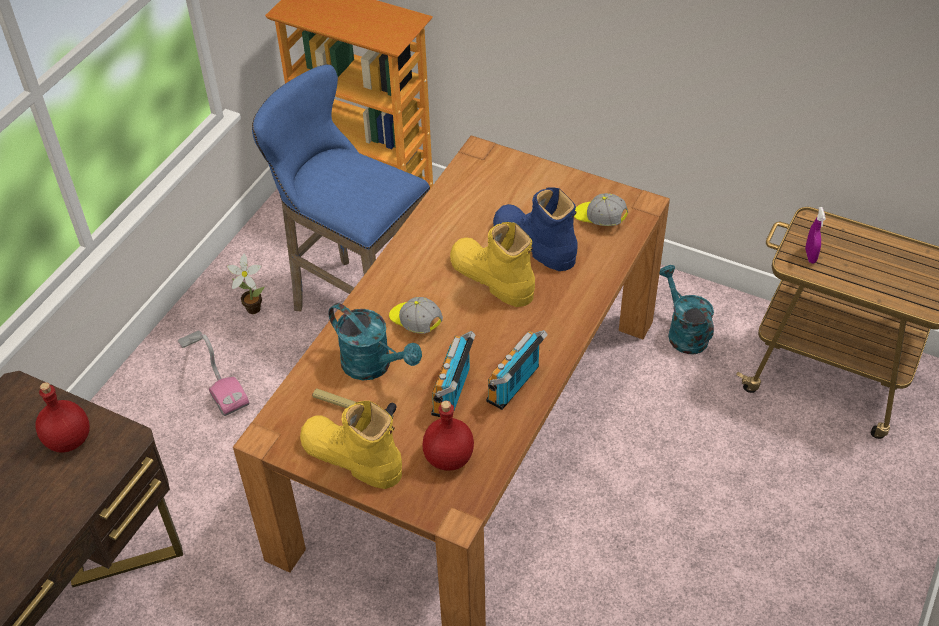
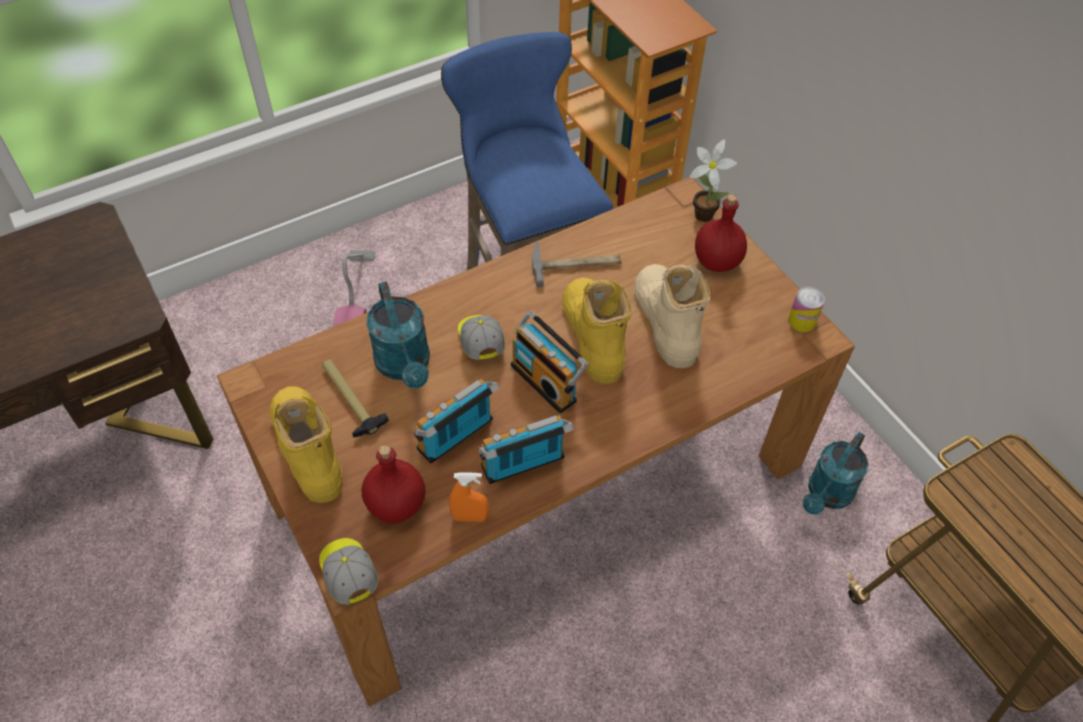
camera: 30 degrees right, 5 degrees up
red bottle [36,382,90,453] -> red bottle moved to [695,194,747,272]
potted plant [227,253,265,314] -> potted plant moved to [690,139,738,222]
blue boot [493,187,578,271] -> beige boot [634,264,710,368]
cap [574,193,628,226] -> cap moved to [319,538,378,605]
turquoise watering can [659,265,714,354] -> turquoise watering can turned 150 degrees counterclockwise [803,432,868,515]
purple spray bottle [805,207,826,263] -> none
none -> orange spray bottle [449,472,489,522]
none -> radio [511,311,588,413]
none -> hammer [532,240,621,287]
none -> can [788,287,825,332]

